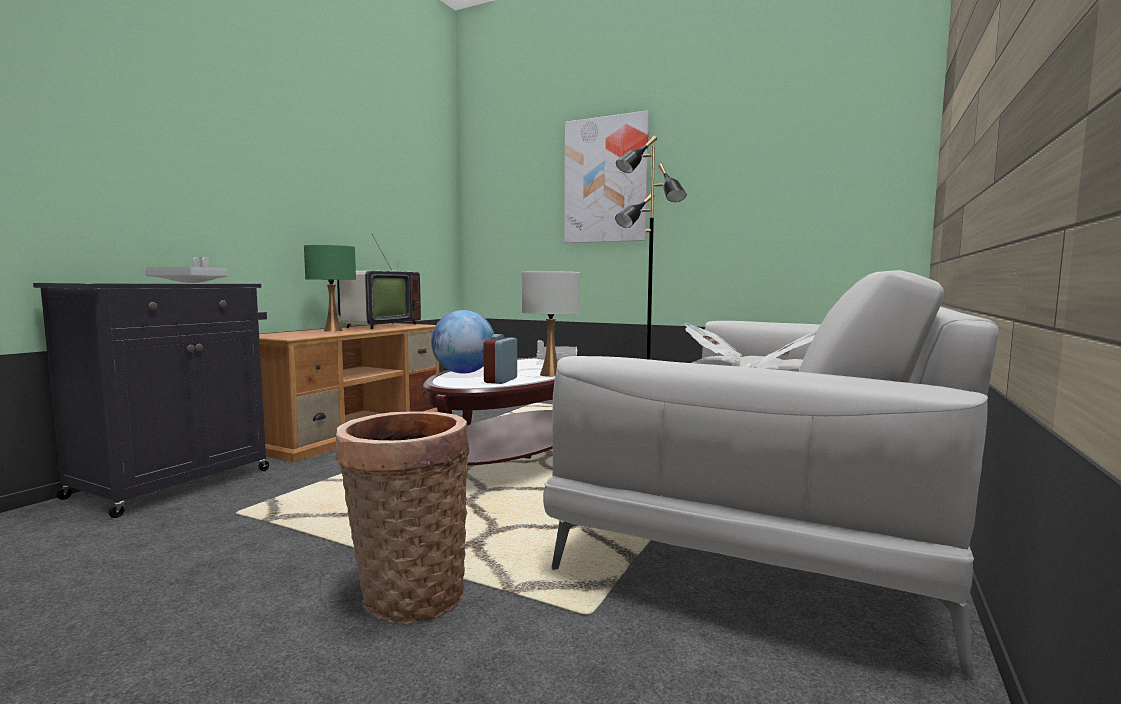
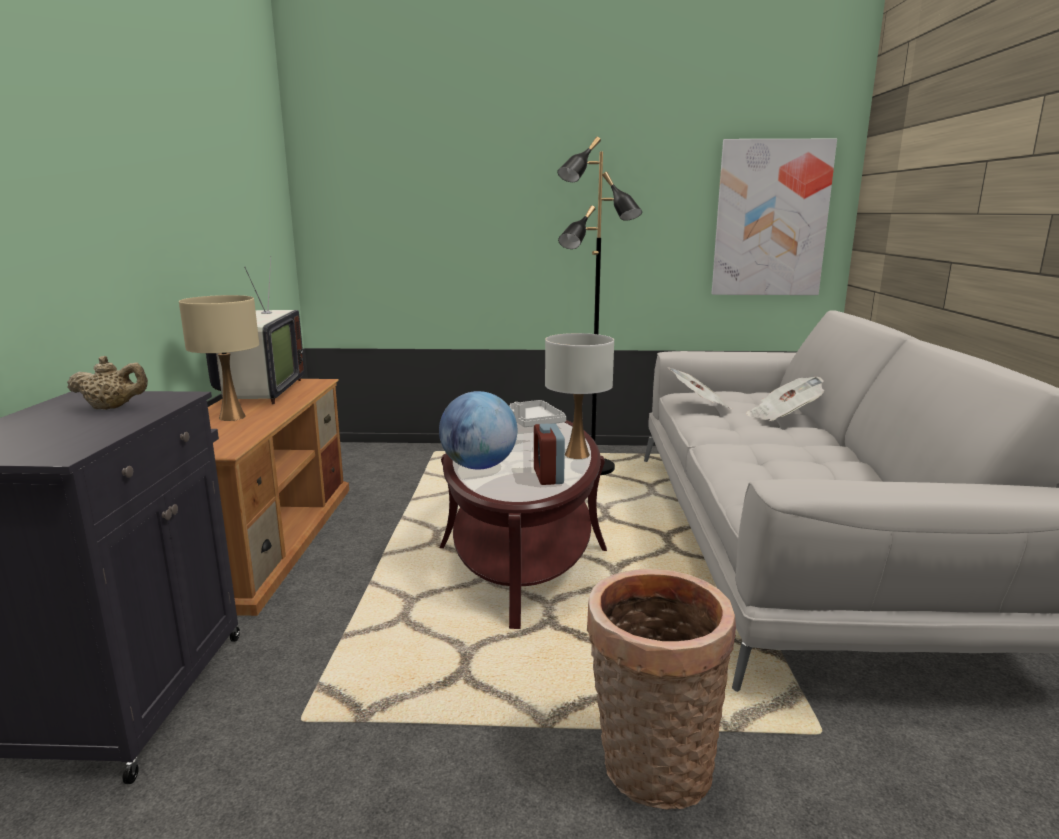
camera: 25 degrees left, 10 degrees up
grey tray [145,257,228,283] -> beige teapot [67,356,148,410]
green table lamp [304,245,356,332] -> beige table lamp [179,295,259,421]
picture [564,111,649,243] -> picture moved to [711,139,837,295]

